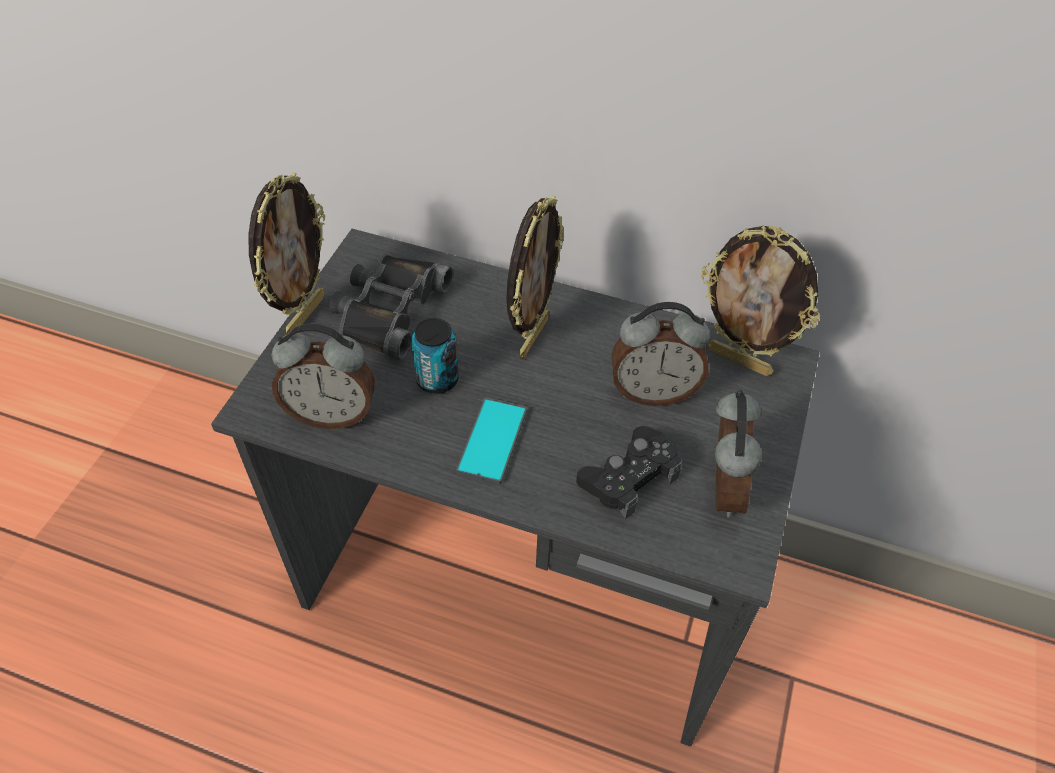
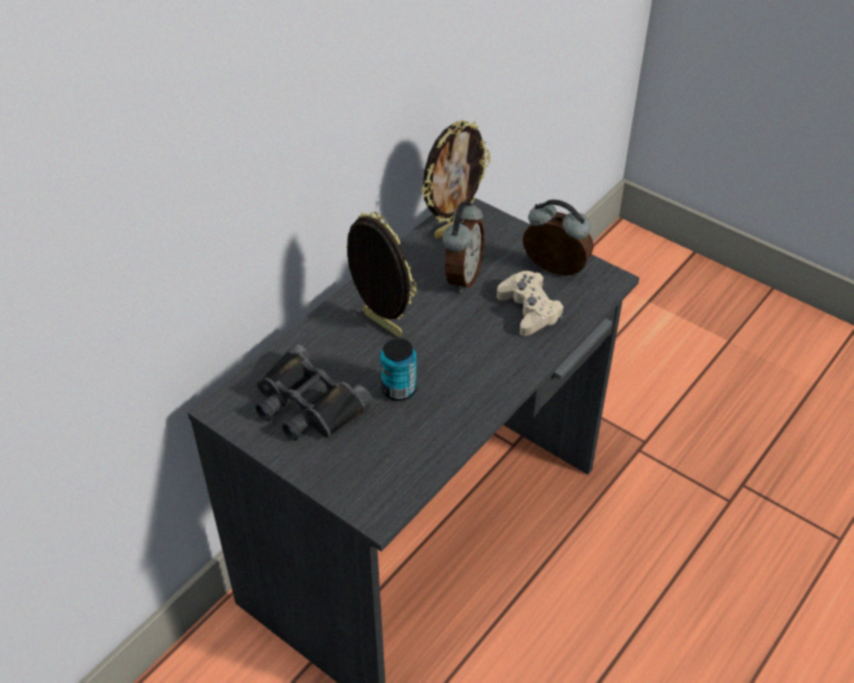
camera: 70 degrees left, 5 degrees down
picture frame [248,172,325,335] -> none
alarm clock [272,324,375,429] -> none
phone [456,397,527,484] -> none
black game controller [576,426,681,519] -> beige game controller [497,271,564,336]

